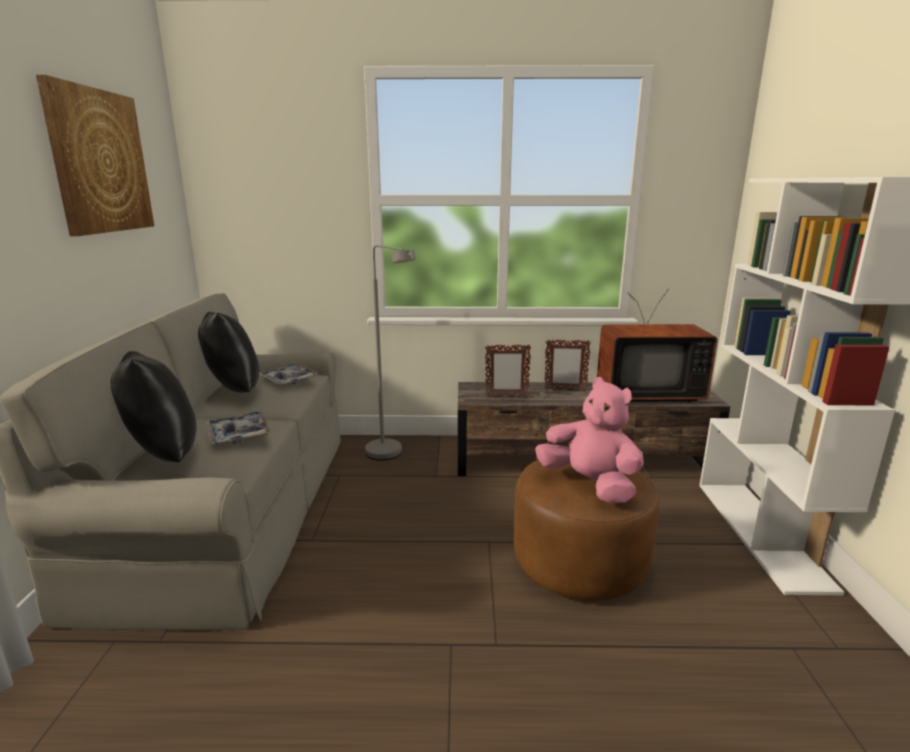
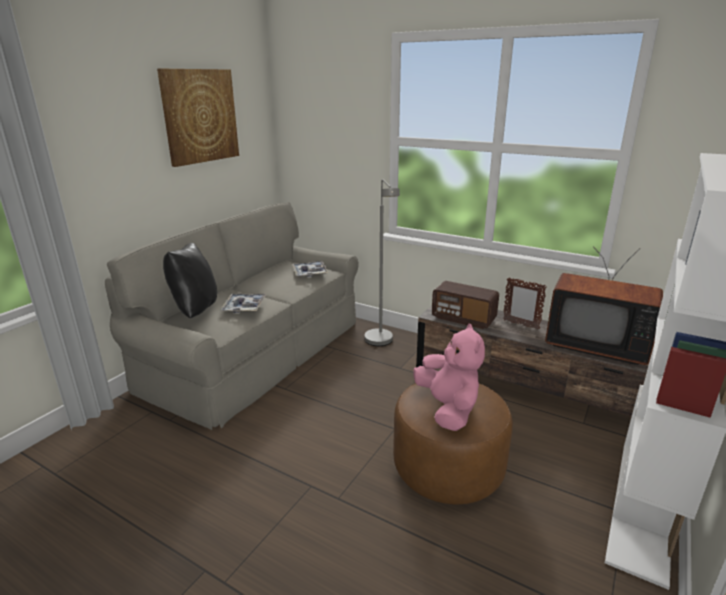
camera: 30 degrees right, 5 degrees up
black pillow [198,312,260,393] -> none
picture frame [485,344,531,397] -> radio [432,281,499,329]

